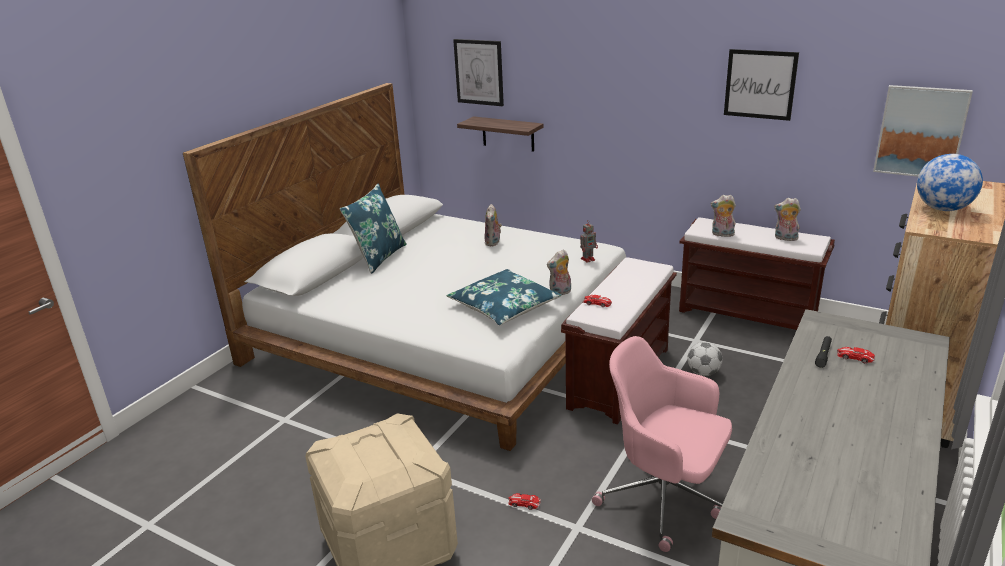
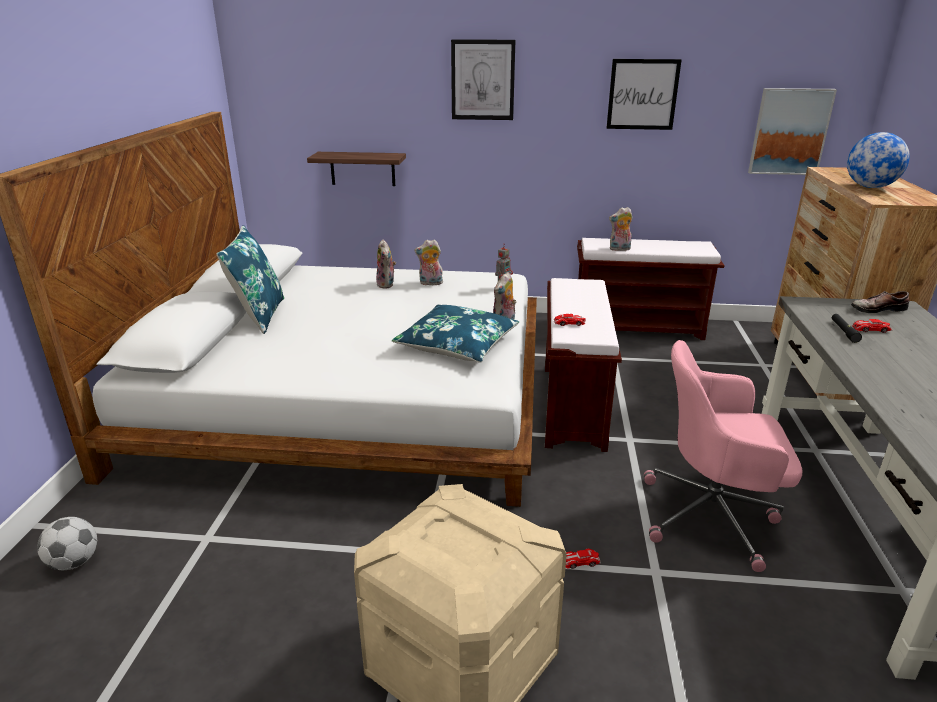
camera: 25 degrees left, 0 degrees up
picture [453,39,504,106] -> picture moved to [451,39,515,120]
football [687,342,722,376] -> football moved to [37,517,97,570]
plush toy [774,198,801,241] -> plush toy moved to [415,239,443,285]
none -> shoe [851,291,909,313]

